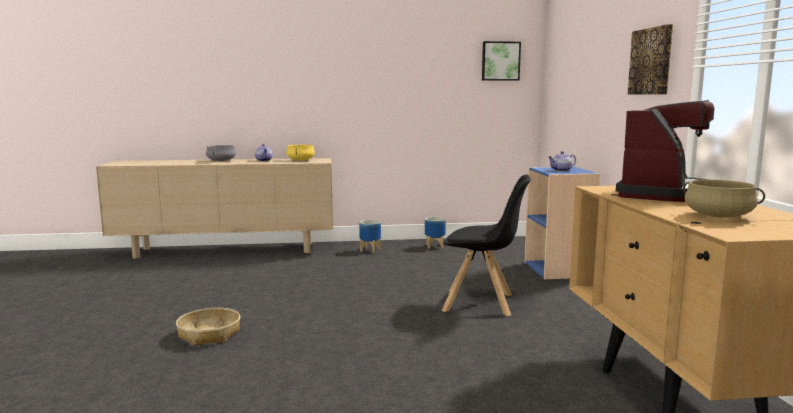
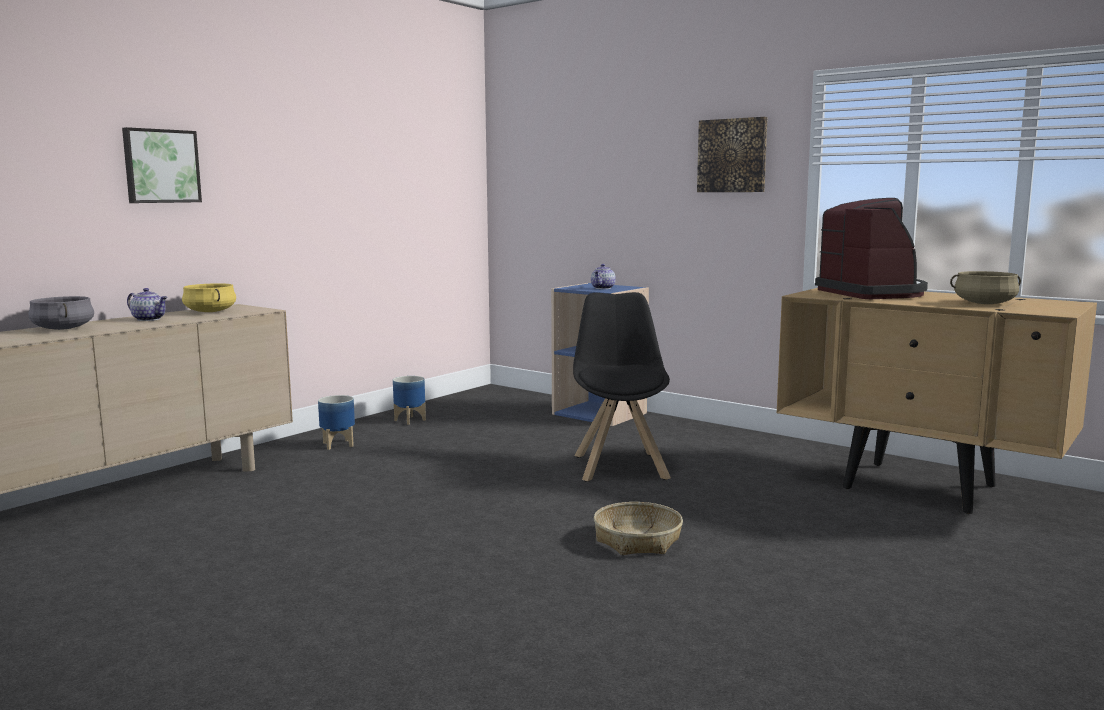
camera: 45 degrees left, 0 degrees up
basket [176,308,240,346] -> basket moved to [594,502,683,555]
black chair [442,175,531,317] -> black chair turned 60 degrees counterclockwise [573,292,671,482]
picture [482,41,521,81] -> picture moved to [122,127,202,203]

